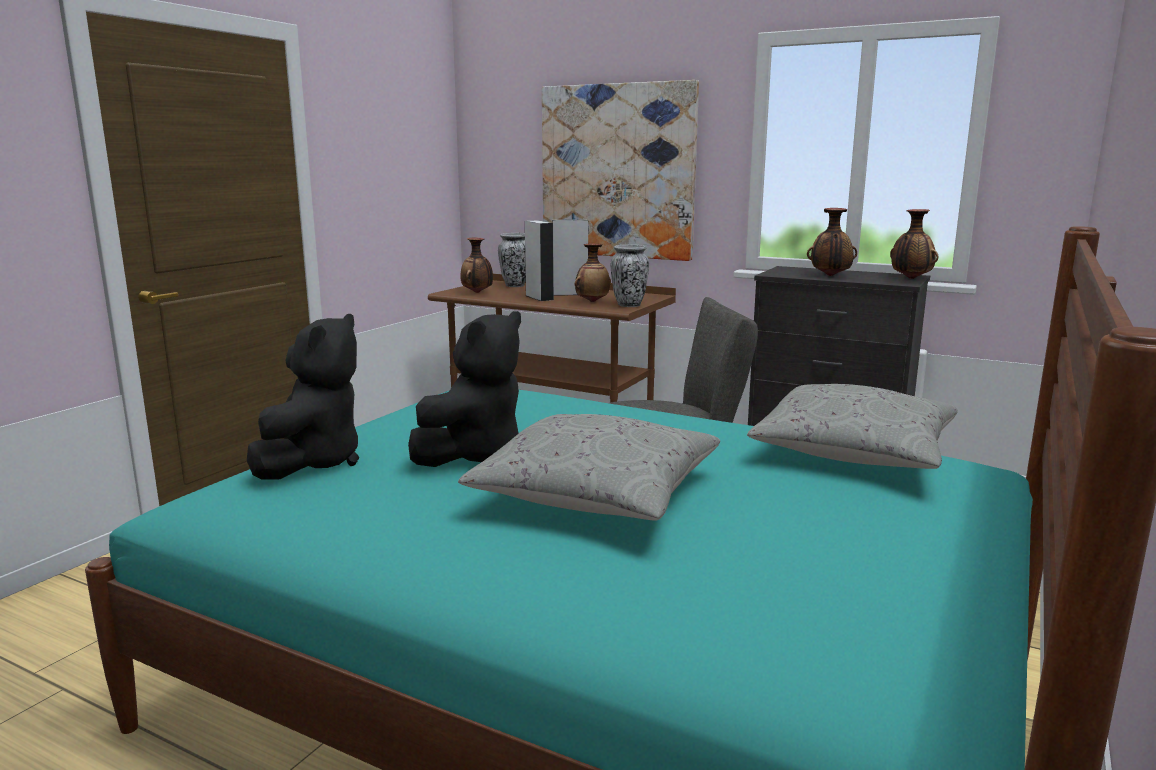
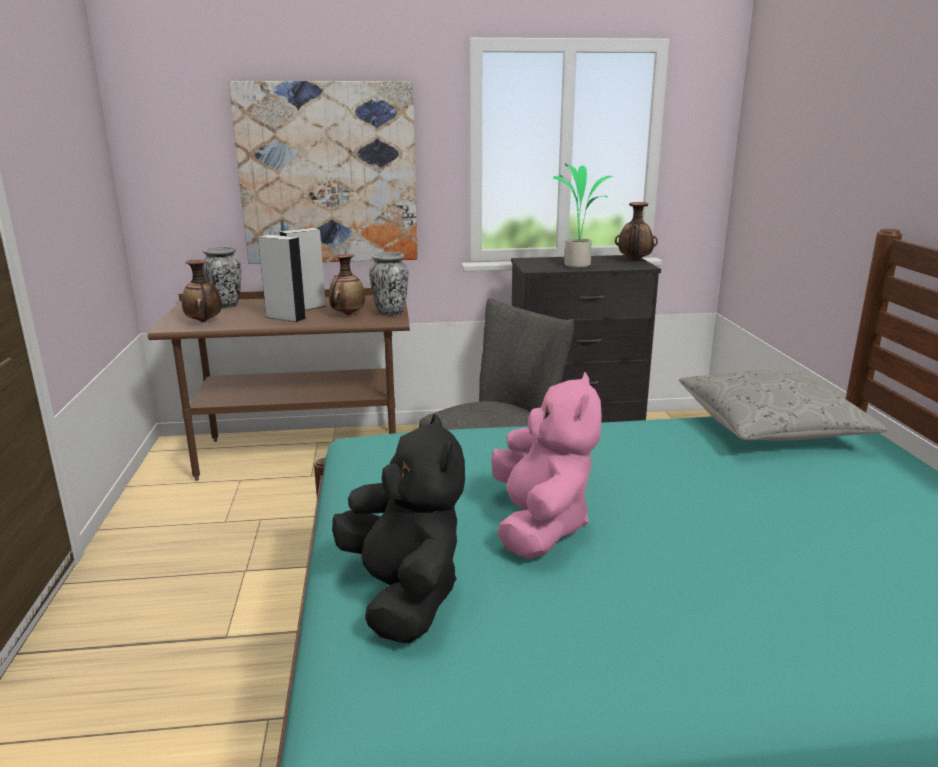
camera: 35 degrees left, 5 degrees up
black plush toy [408,311,521,467] -> pink plush toy [491,372,602,559]
grey pillow [458,414,720,521] -> none
vase [807,208,857,276] -> potted plant [553,163,614,268]

